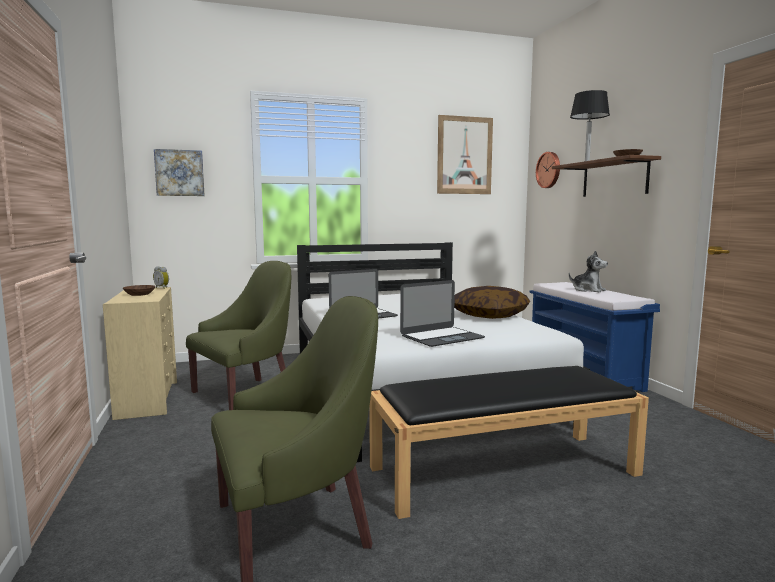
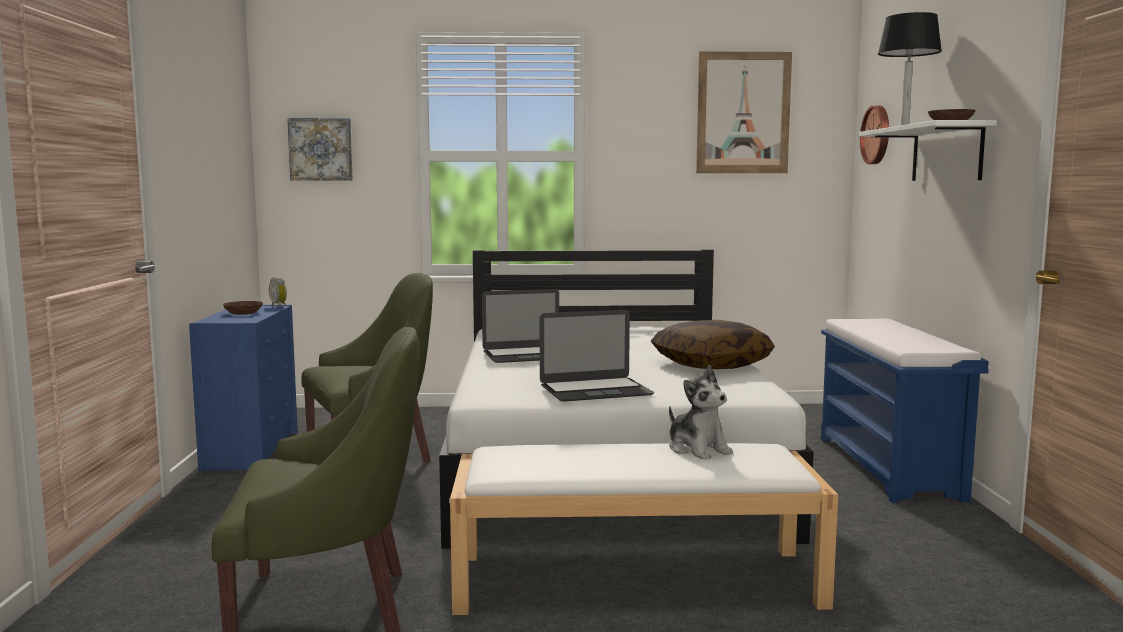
camera: 15 degrees right, 0 degrees up
beige dresser [103,287,177,420] -> blue dresser [189,305,298,471]
black bench [369,366,649,519] -> white bench [449,443,838,615]
brown shelf [552,155,661,197] -> white shelf [859,120,997,181]
plush toy [569,250,608,292] -> plush toy moved to [669,365,733,460]

